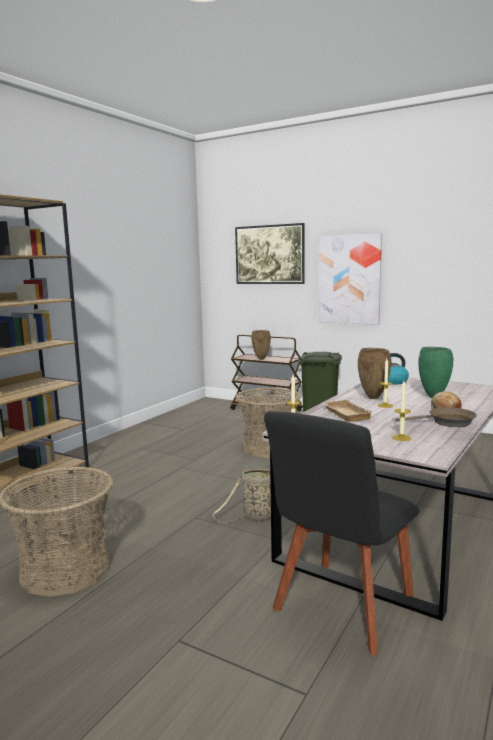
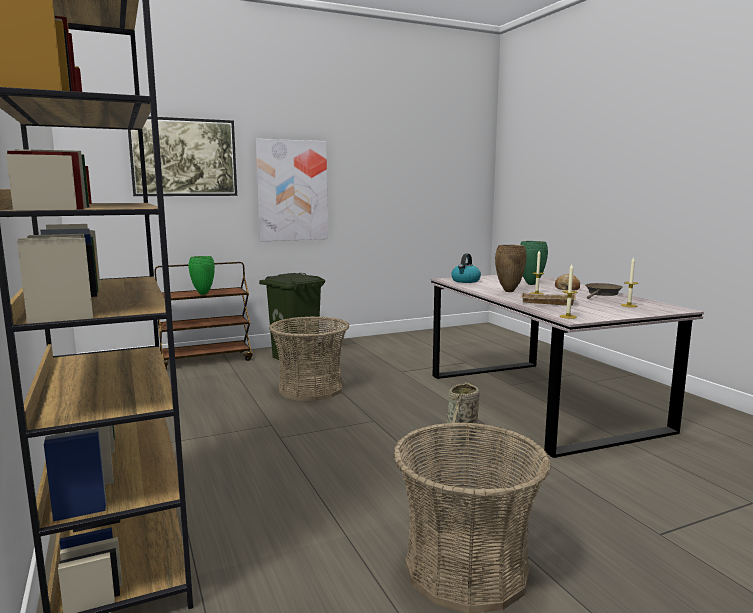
camera: 55 degrees left, 0 degrees up
brown vase [252,330,271,360] -> green vase [189,256,215,295]
black chair [264,411,419,655] -> none

